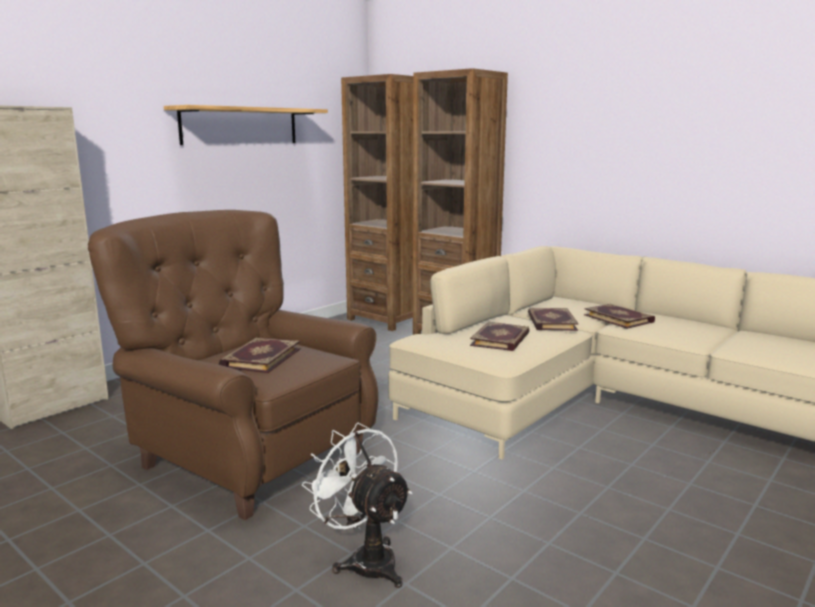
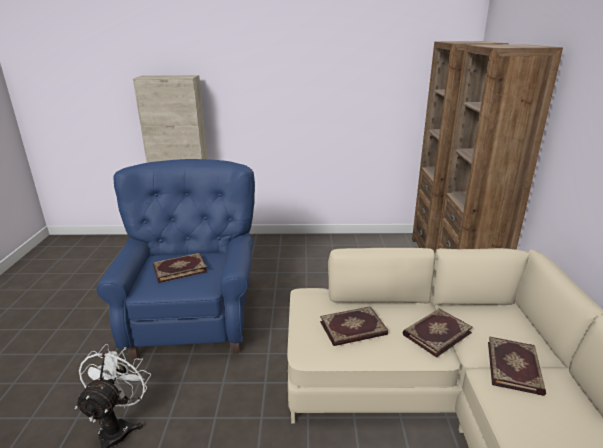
camera: 50 degrees right, 10 degrees up
brown armchair [88,210,378,520] -> blue armchair [96,159,255,359]
shelf [164,105,328,145] -> none

